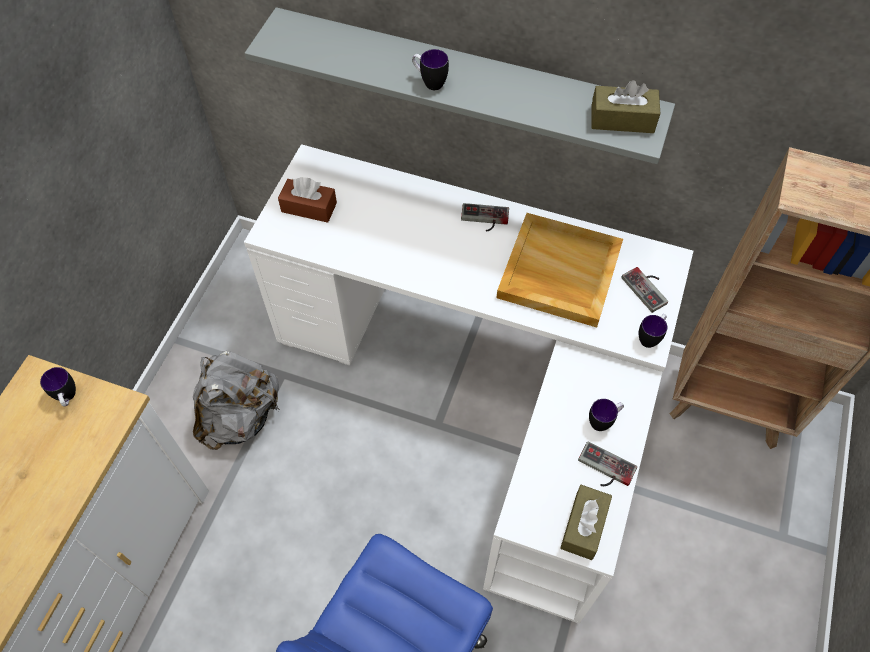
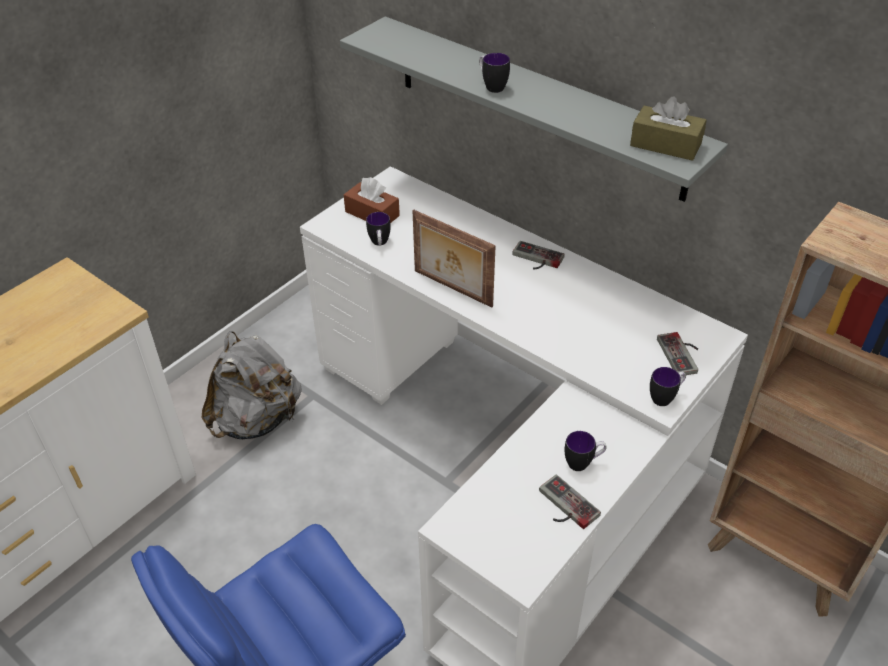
camera: 20 degrees right, 15 degrees down
mug [40,367,76,407] -> mug moved to [366,212,391,246]
beige tray [497,213,623,327] -> none
brown tissue box [560,485,612,560] -> none
none -> picture frame [413,210,496,308]

